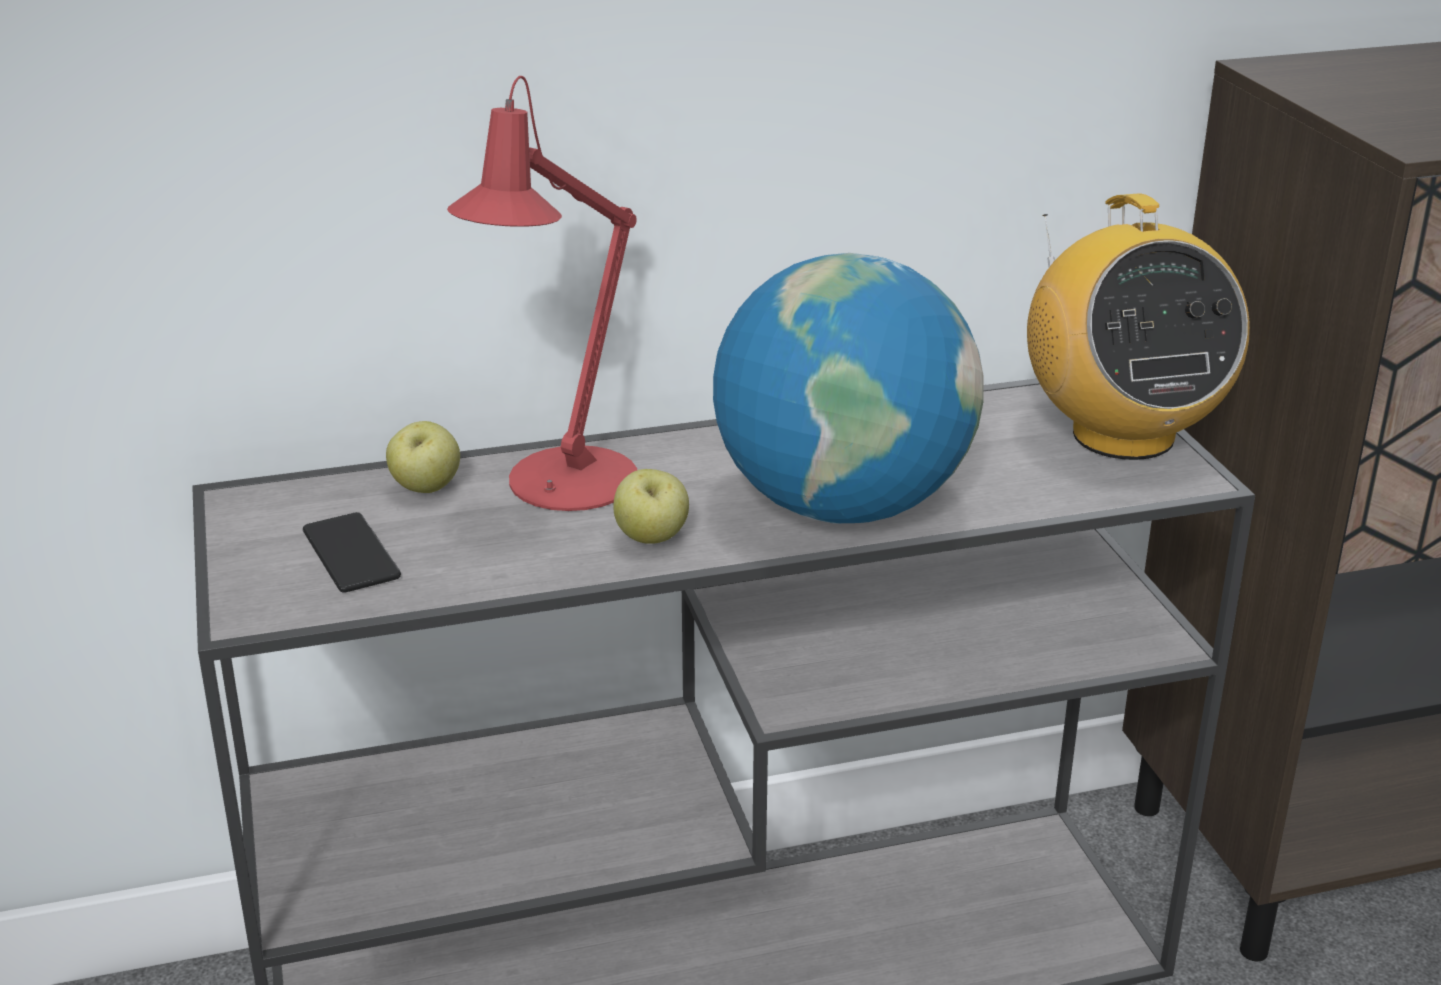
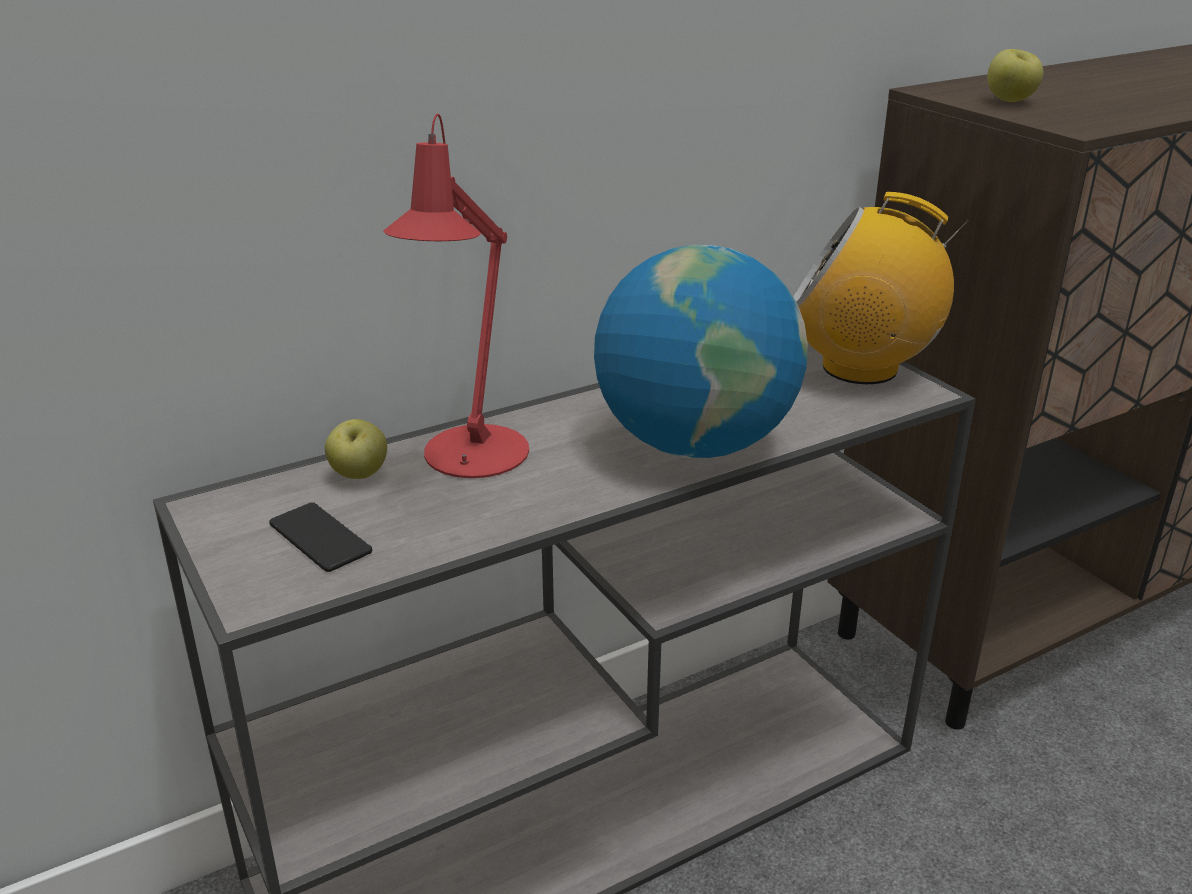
camera: 15 degrees left, 0 degrees up
apple [613,469,689,544] -> apple moved to [987,49,1043,102]
radio [1027,194,1250,460] -> radio turned 135 degrees clockwise [793,192,969,384]

